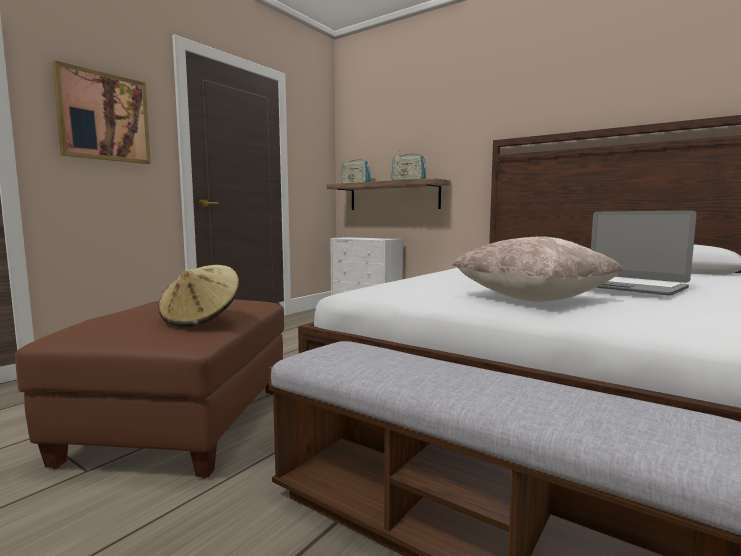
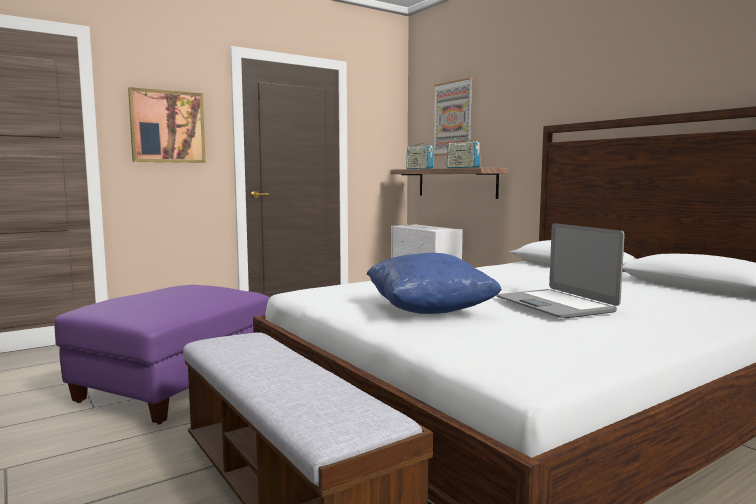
camera: 20 degrees right, 0 degrees up
brown ottoman [15,299,284,478] -> purple ottoman [54,285,270,424]
beige hat [158,265,239,327] -> none
beige pillow [453,236,623,302] -> blue pillow [367,253,502,314]
none -> picture [433,77,473,156]

